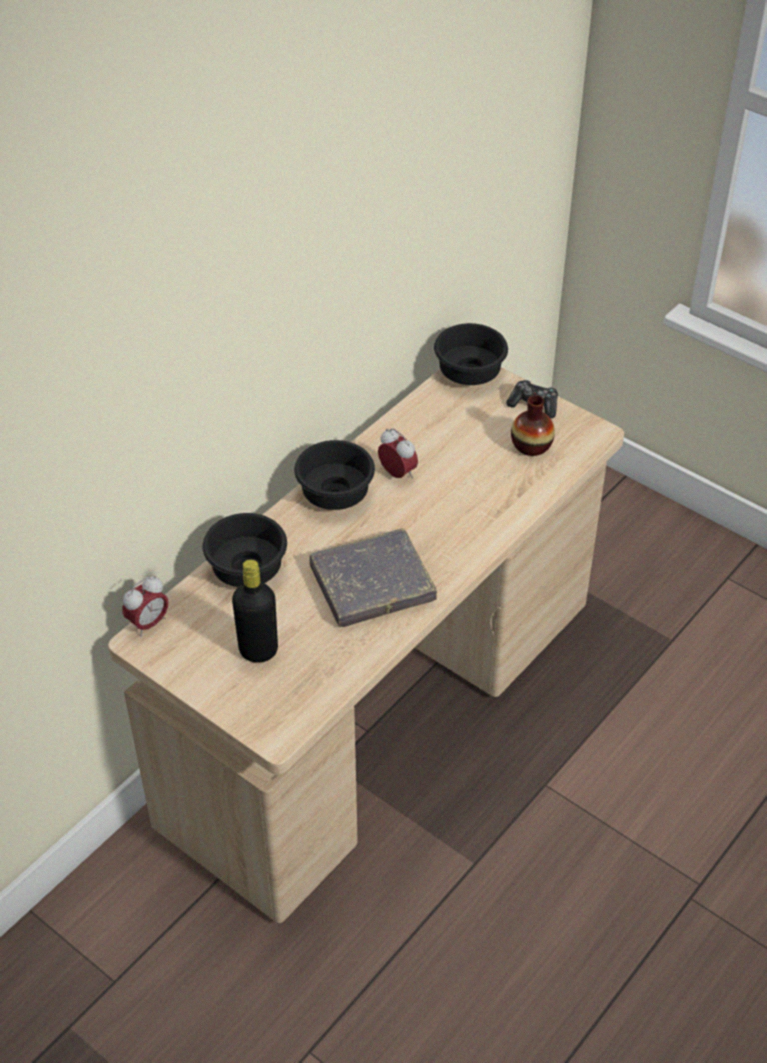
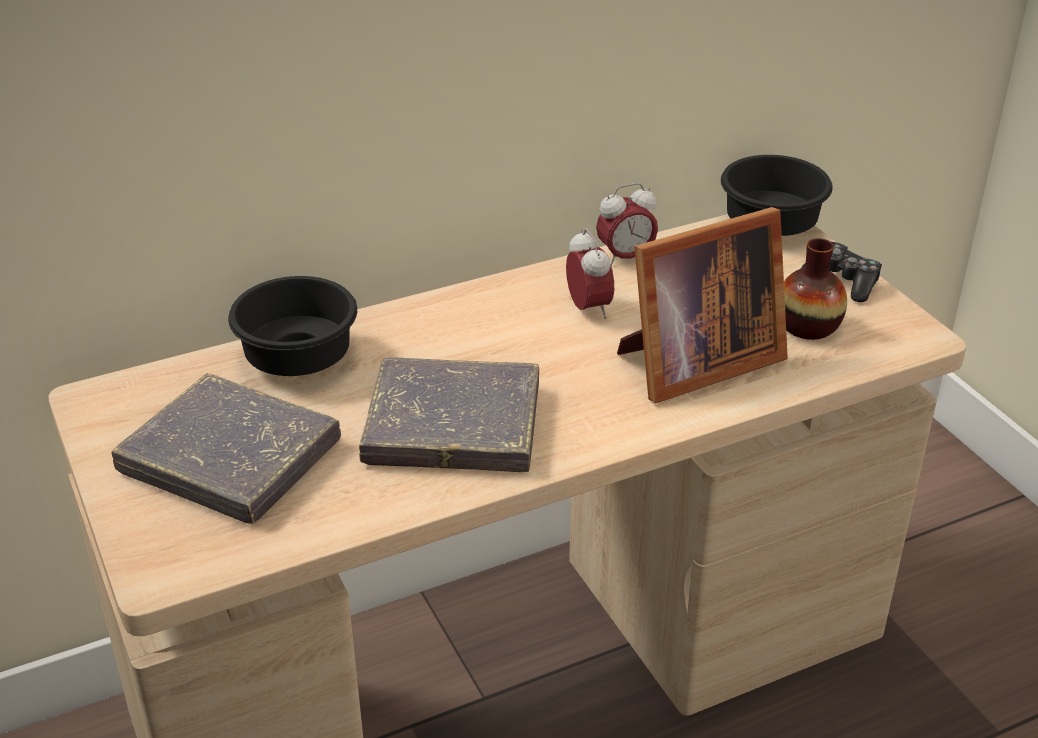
camera: 25 degrees right, 10 degrees down
alarm clock [122,576,168,636] -> alarm clock moved to [596,183,658,267]
black bottle [232,560,278,663] -> grey book [112,373,341,524]
black bowl [294,440,375,510] -> none
none -> picture frame [617,207,788,403]

